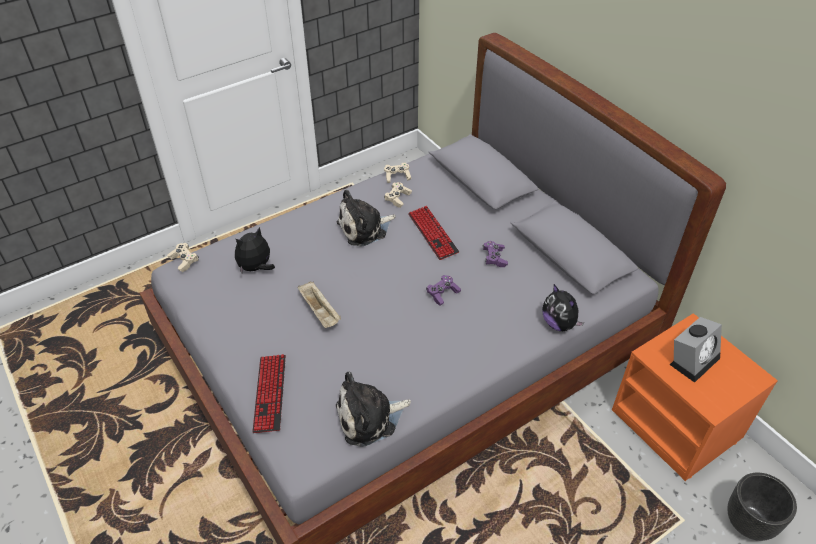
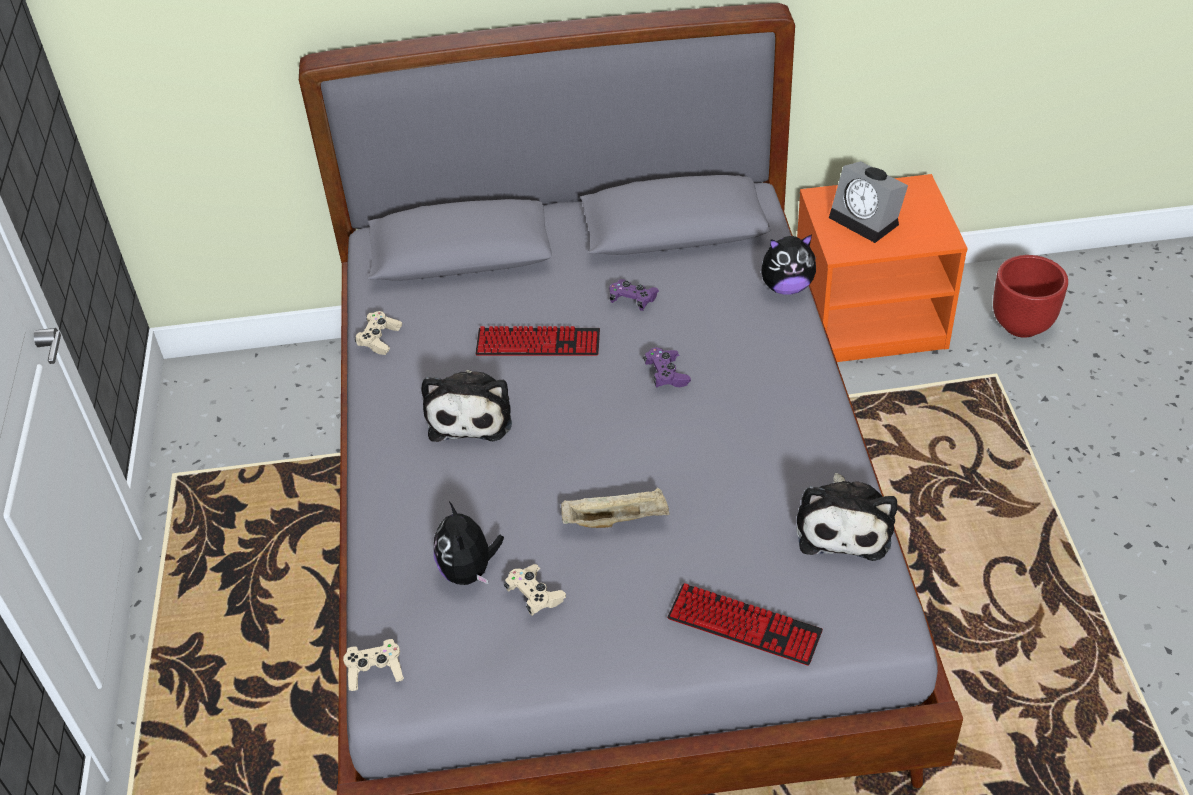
camera: 60 degrees left, 0 degrees up
beige game controller [384,182,412,208] -> beige game controller moved to [504,564,566,616]
alarm clock [670,317,722,383] -> alarm clock turned 150 degrees clockwise [829,161,908,243]
black planter [727,472,797,541] -> red planter [993,255,1068,338]

